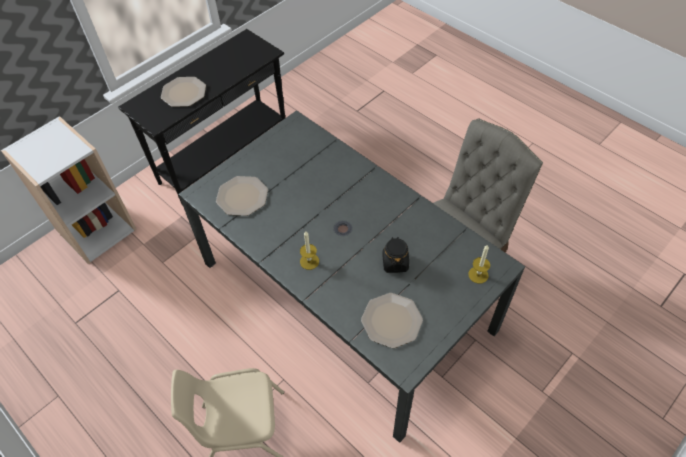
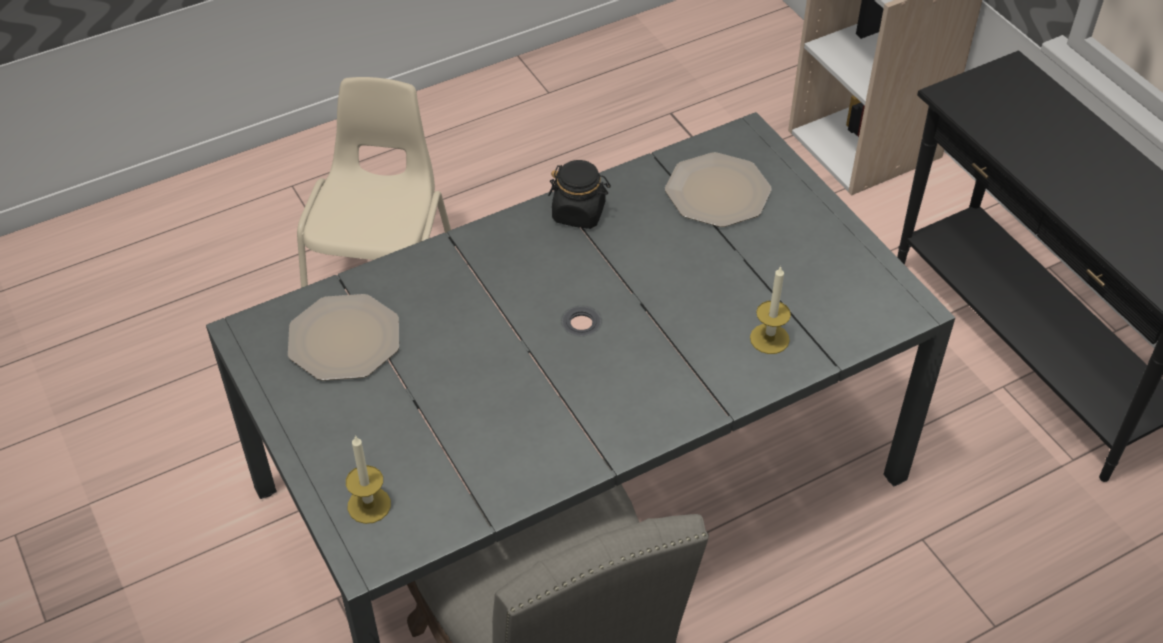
camera: 105 degrees right, 5 degrees down
plate [161,77,206,107] -> none
candle [300,231,319,270] -> candle moved to [750,266,791,354]
black jar [382,237,409,273] -> black jar moved to [548,160,611,229]

